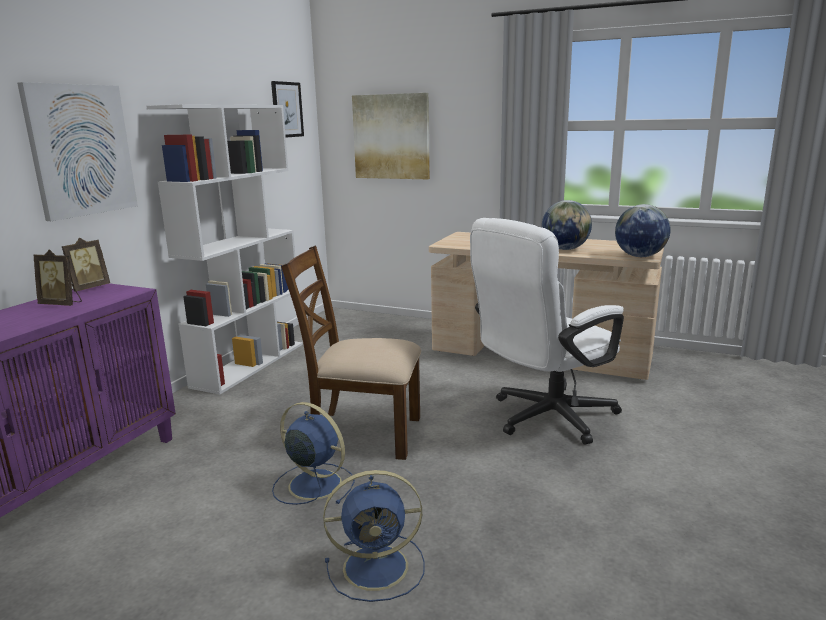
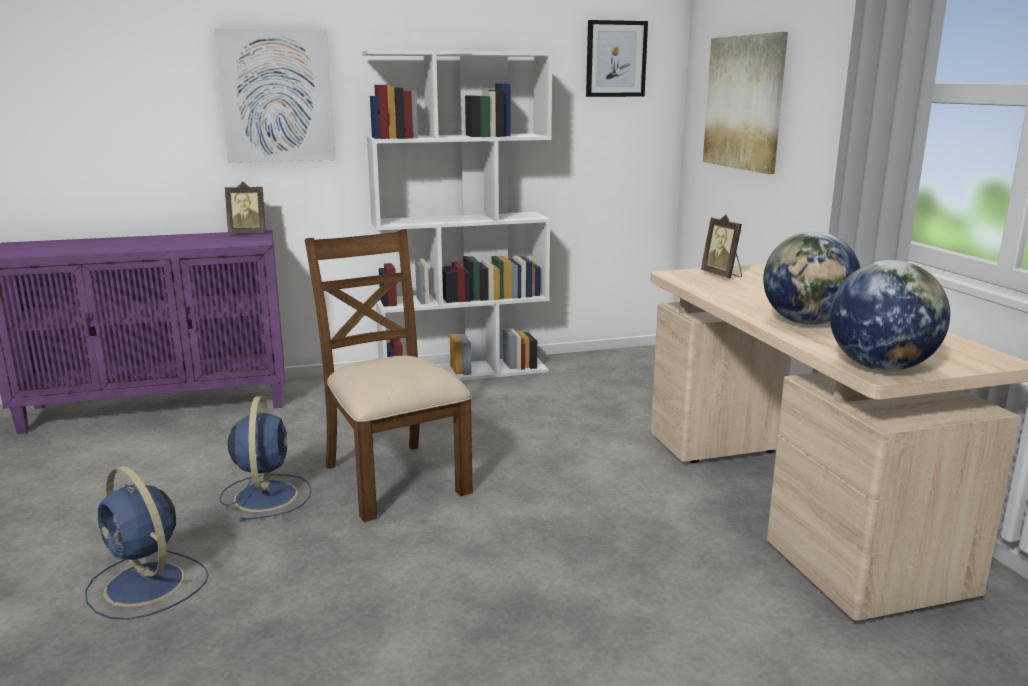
camera: 50 degrees right, 0 degrees up
picture frame [34,249,82,306] -> picture frame moved to [701,214,742,278]
white office chair [470,218,624,445] -> none

